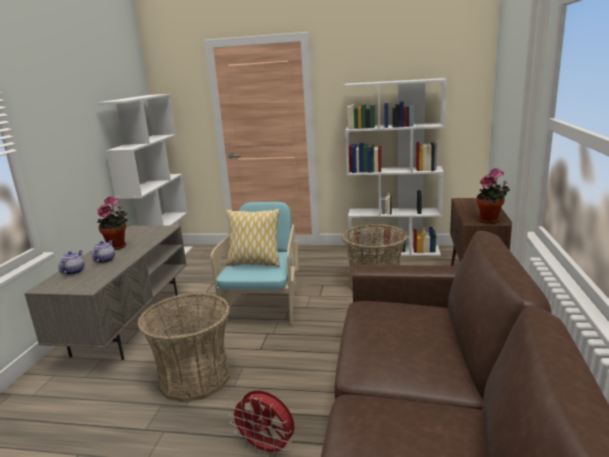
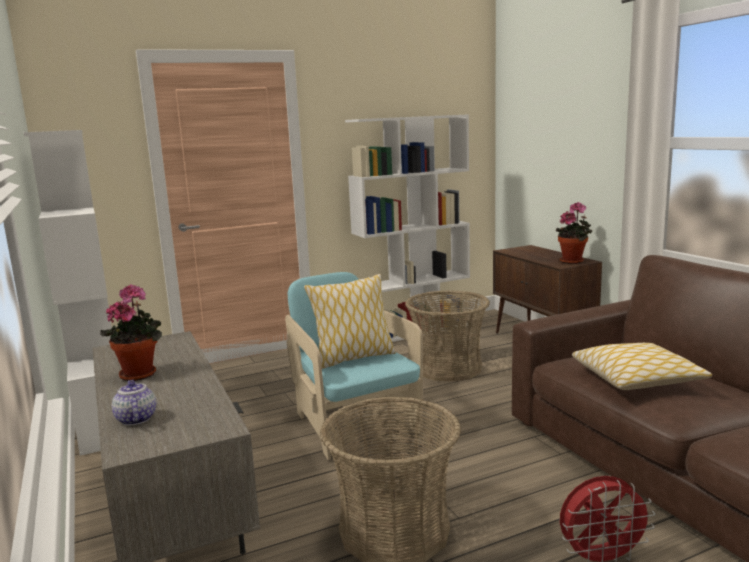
camera: 35 degrees left, 5 degrees down
teapot [92,240,115,263] -> none
none -> pillow [572,343,712,390]

